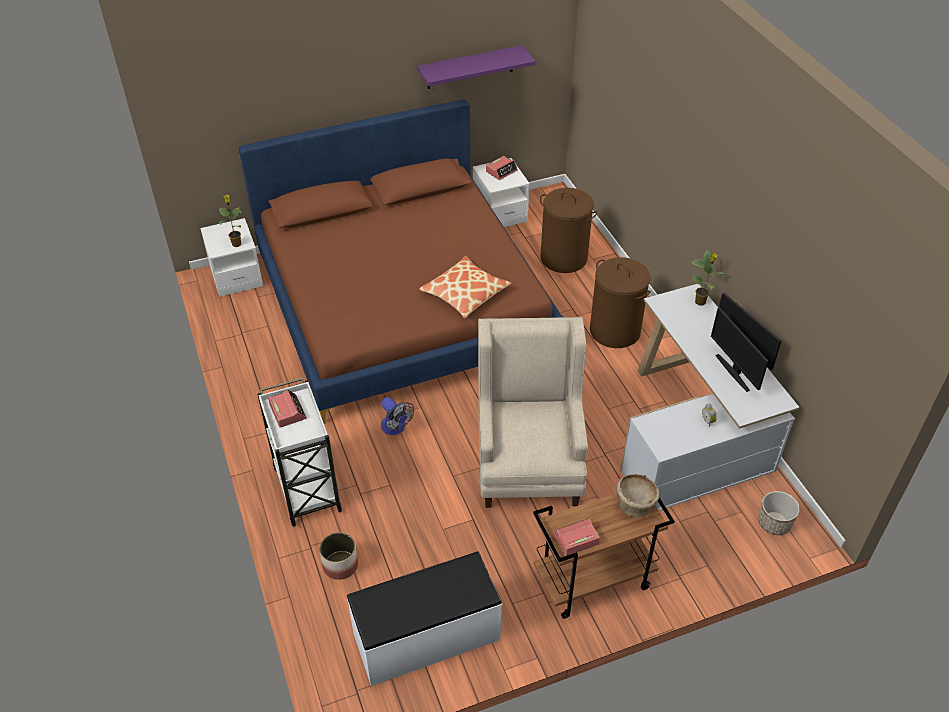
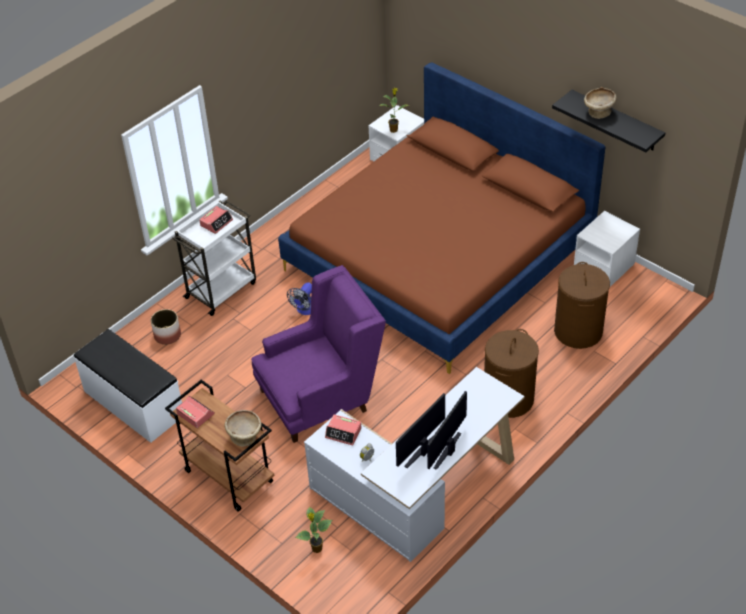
camera: 65 degrees right, 0 degrees up
purple shelf [417,45,536,89] -> black shelf [552,90,665,152]
pillow [419,256,512,318] -> none
beige armchair [478,317,588,508] -> purple armchair [251,265,386,443]
alarm clock [486,156,518,180] -> alarm clock moved to [325,414,361,446]
potted plant [691,249,724,306] -> potted plant moved to [295,507,332,553]
planter [758,491,800,535] -> none
none -> beige bowl [584,87,617,119]

